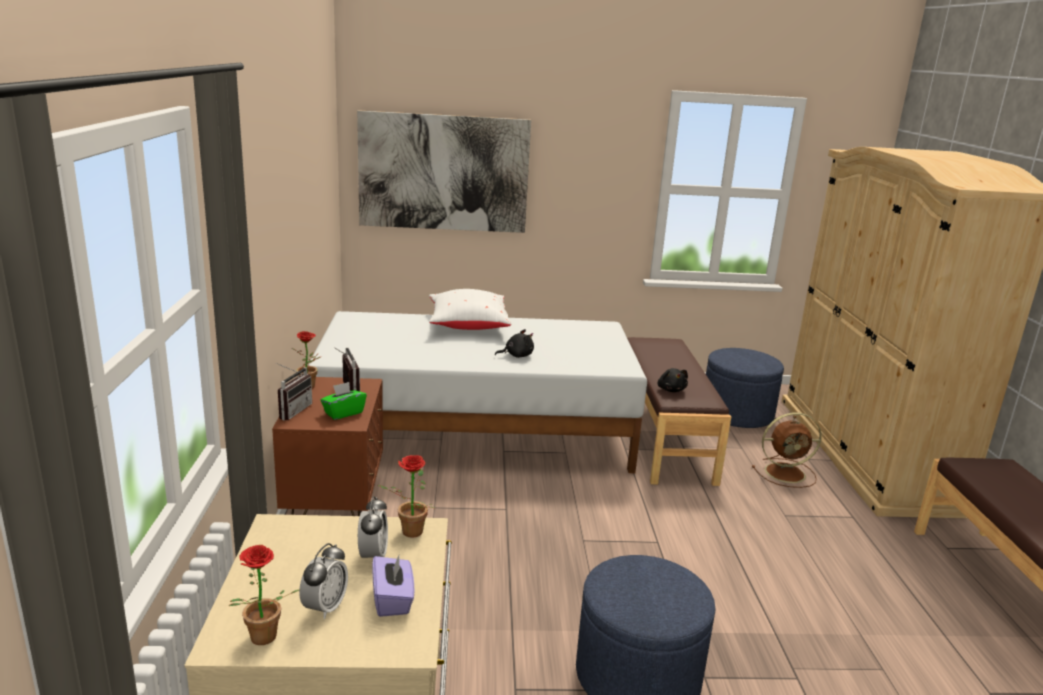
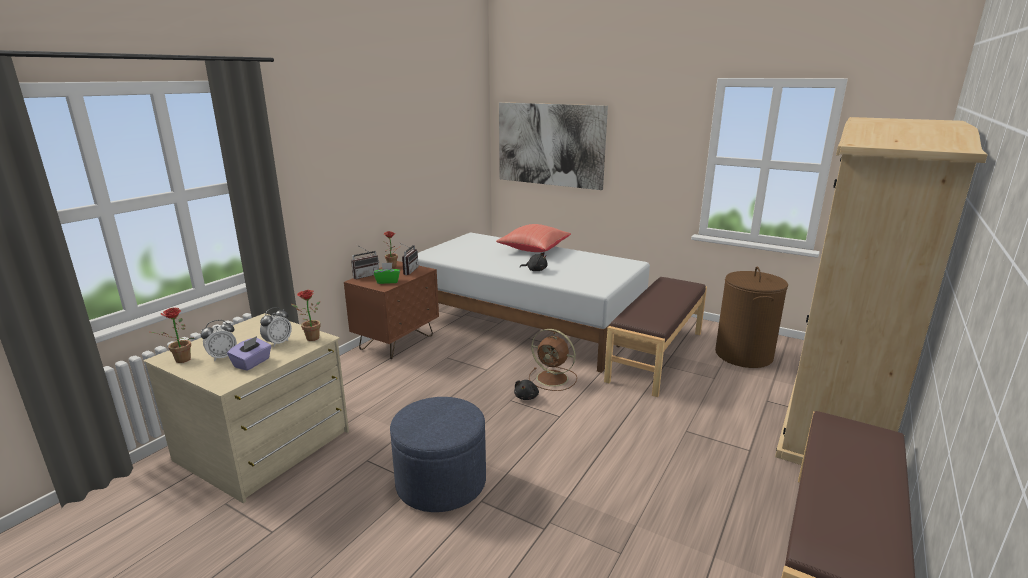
camera: 35 degrees right, 0 degrees up
white pillow [429,289,511,330] -> red pillow [496,224,571,252]
black plush toy [658,368,688,392] -> black plush toy moved to [514,380,539,400]
blue ottoman [706,348,784,428] -> brown laundry basket [715,267,788,368]
brown fan [752,412,822,488] -> brown fan moved to [529,329,577,391]

